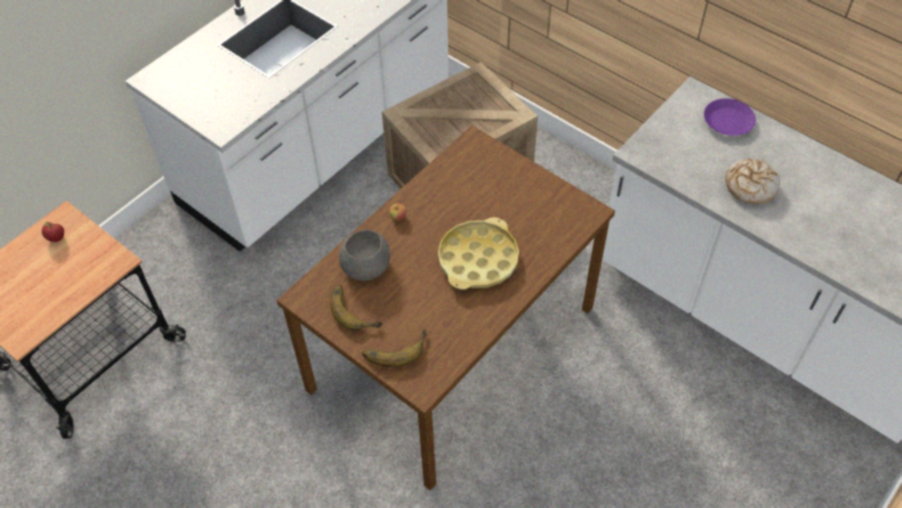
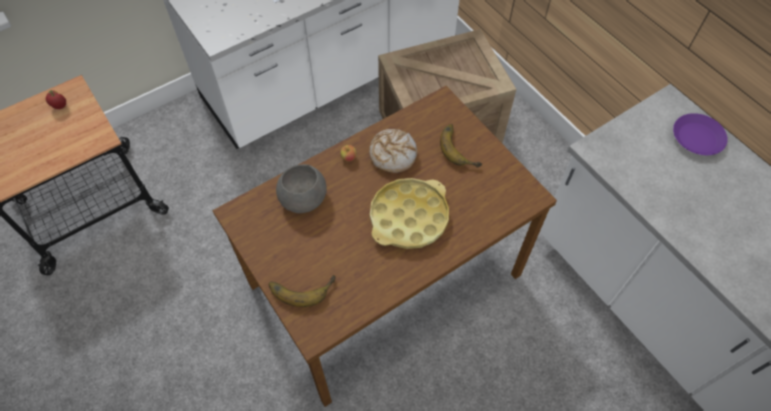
camera: 15 degrees right, 5 degrees up
banana [330,285,382,331] -> banana moved to [440,124,482,168]
bread [725,159,780,204] -> bread moved to [369,129,417,173]

